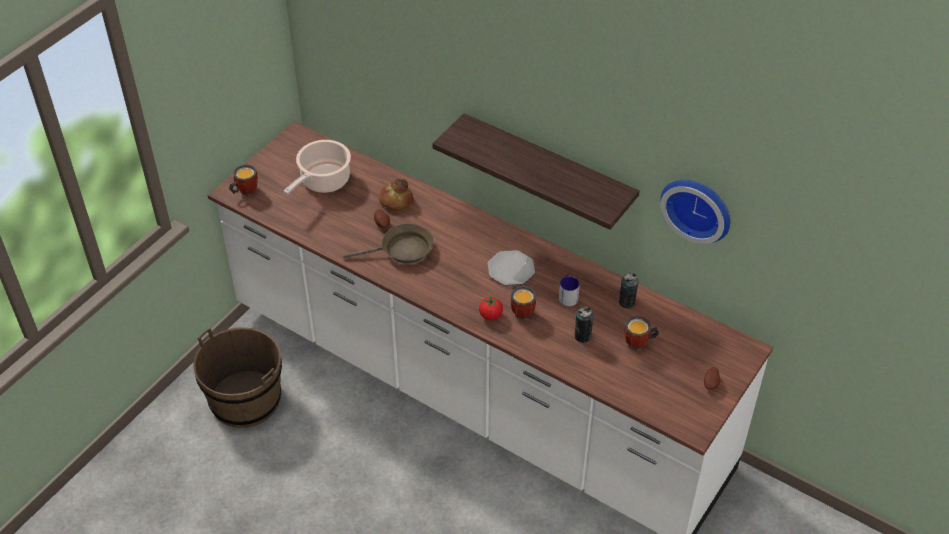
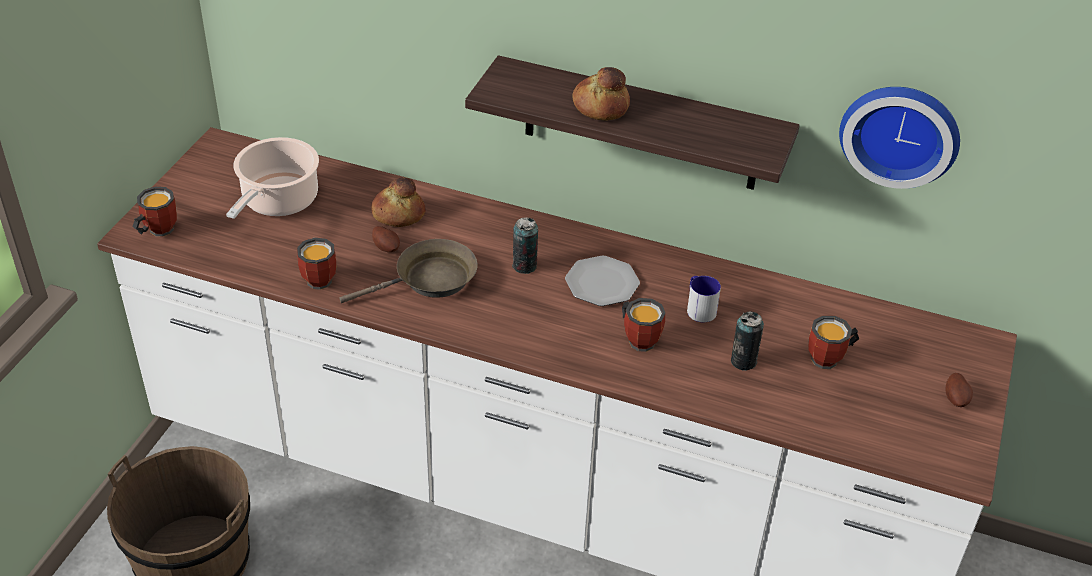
camera: 15 degrees left, 5 degrees down
tomato [479,295,503,320] -> none
can [618,273,638,309] -> can moved to [512,217,538,274]
none -> mug [297,238,336,290]
none -> bread [572,67,630,121]

